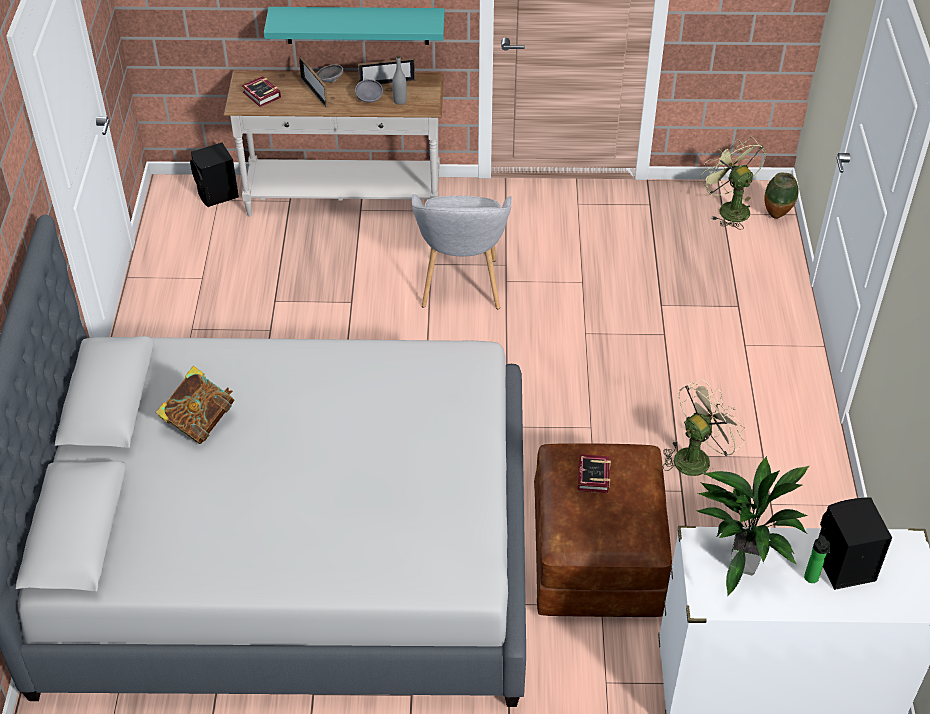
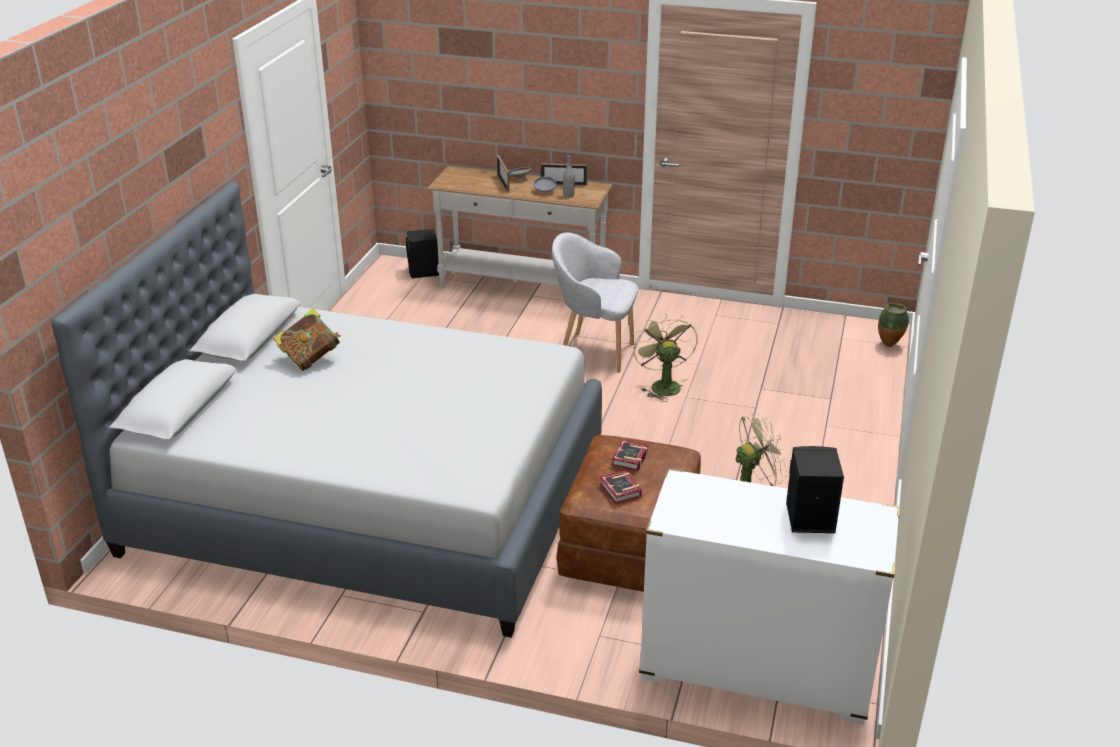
camera: 15 degrees right, 15 degrees down
book [242,76,281,107] -> book moved to [600,470,642,505]
turquoise shelf [264,7,445,45] -> none
grey armchair [412,194,512,309] -> grey armchair turned 90 degrees clockwise [552,232,638,372]
potted plant [697,456,809,597] -> none
green fan [700,137,766,230] -> green fan moved to [632,313,698,402]
bottle [804,535,830,583] -> none

